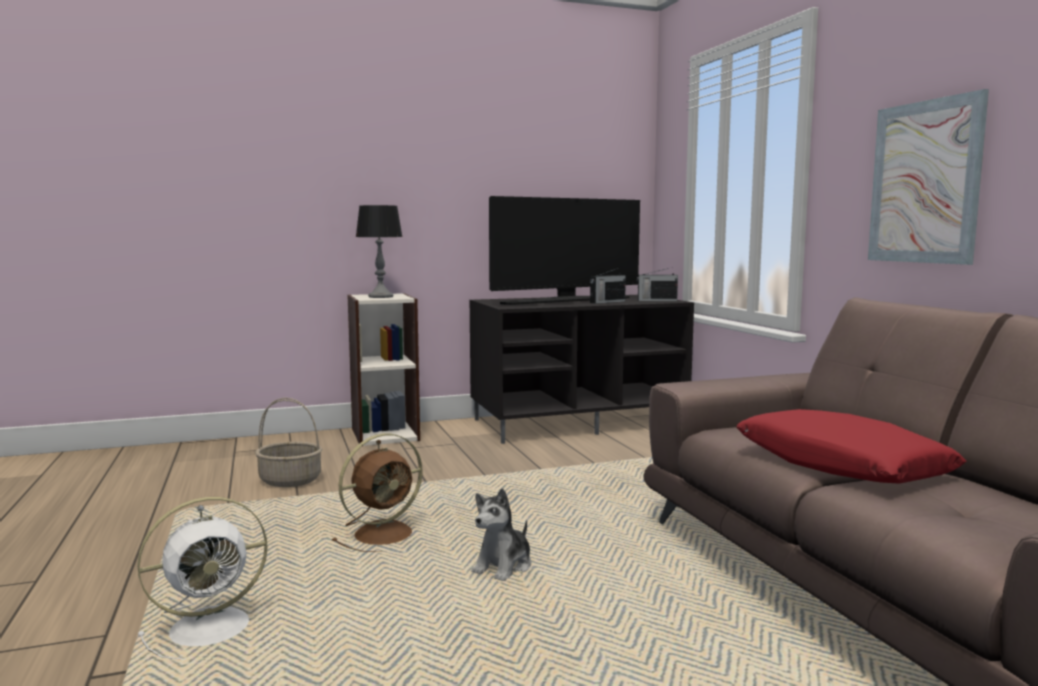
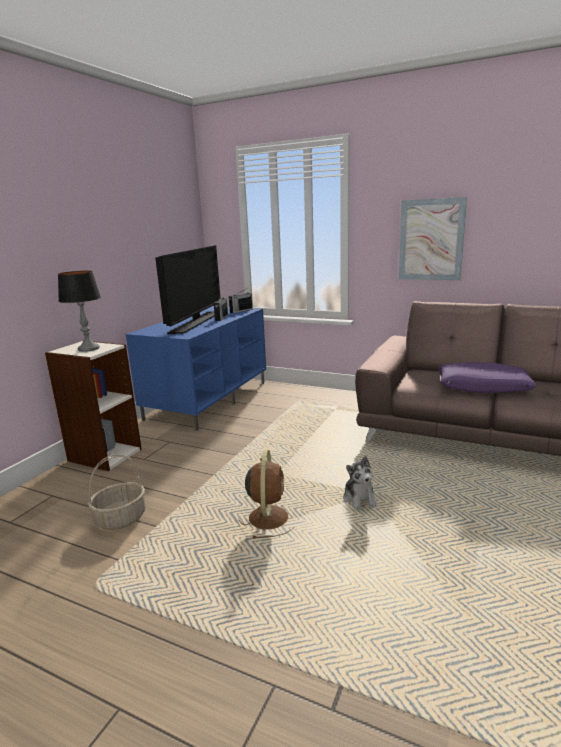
camera: 45 degrees left, 10 degrees up
white fan [137,497,268,660] -> none
black tv stand [470,295,694,444] -> blue tv stand [126,306,266,431]
red pillow [737,409,966,484] -> purple pillow [438,362,537,393]

